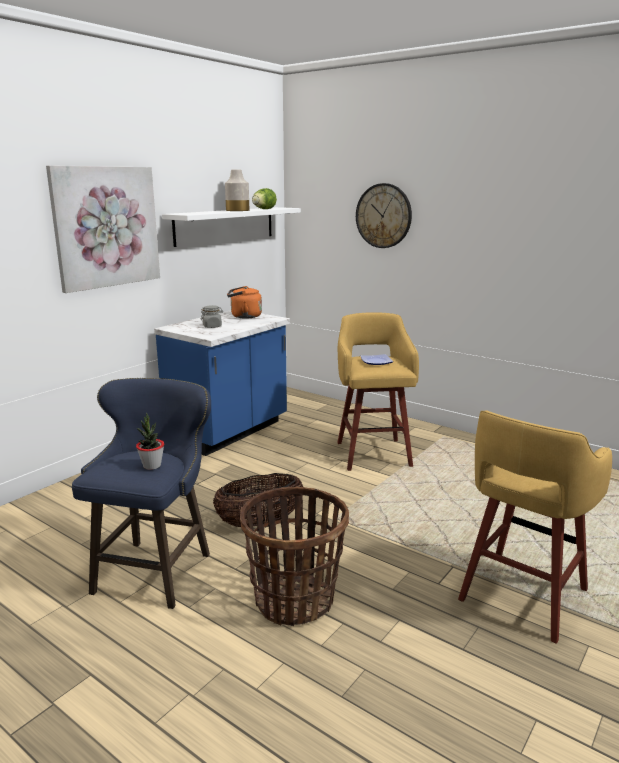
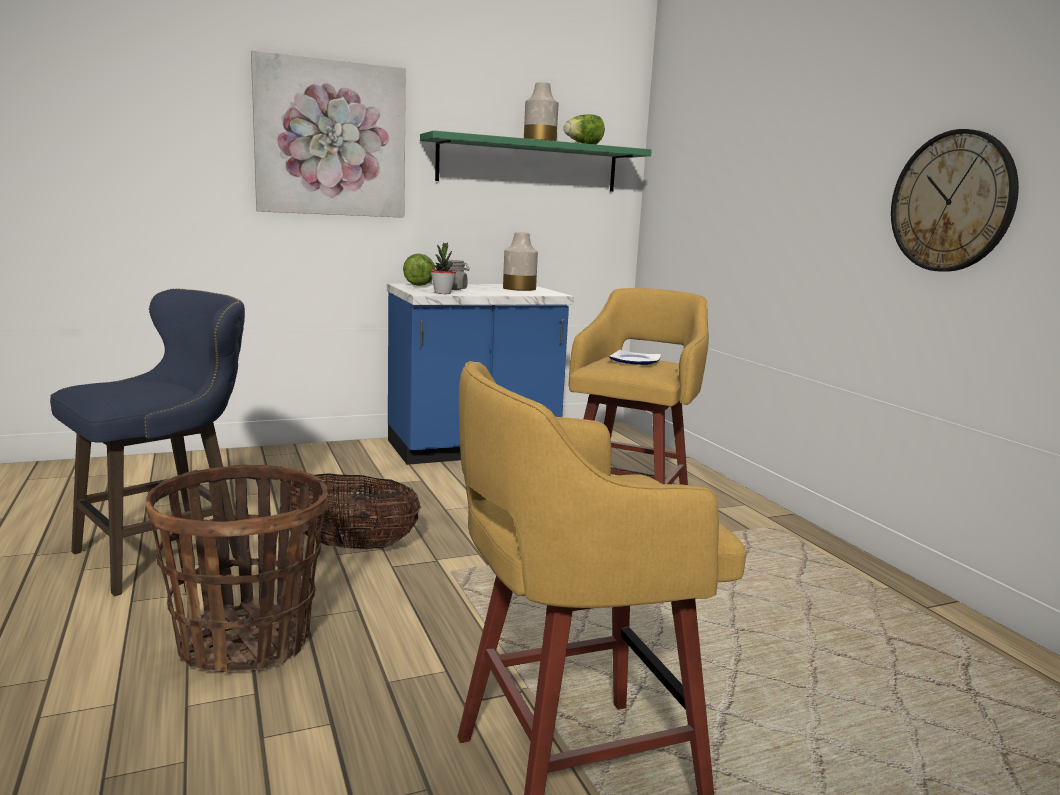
camera: 30 degrees right, 5 degrees down
potted plant [136,413,164,470] -> potted plant moved to [431,242,456,294]
white shelf [162,207,301,247] -> green shelf [420,131,652,192]
orange kettle [227,286,262,319] -> beige vase [503,232,538,291]
wall clock [356,183,412,248] -> wall clock moved to [891,129,1019,272]
none -> lettuce [403,253,435,286]

